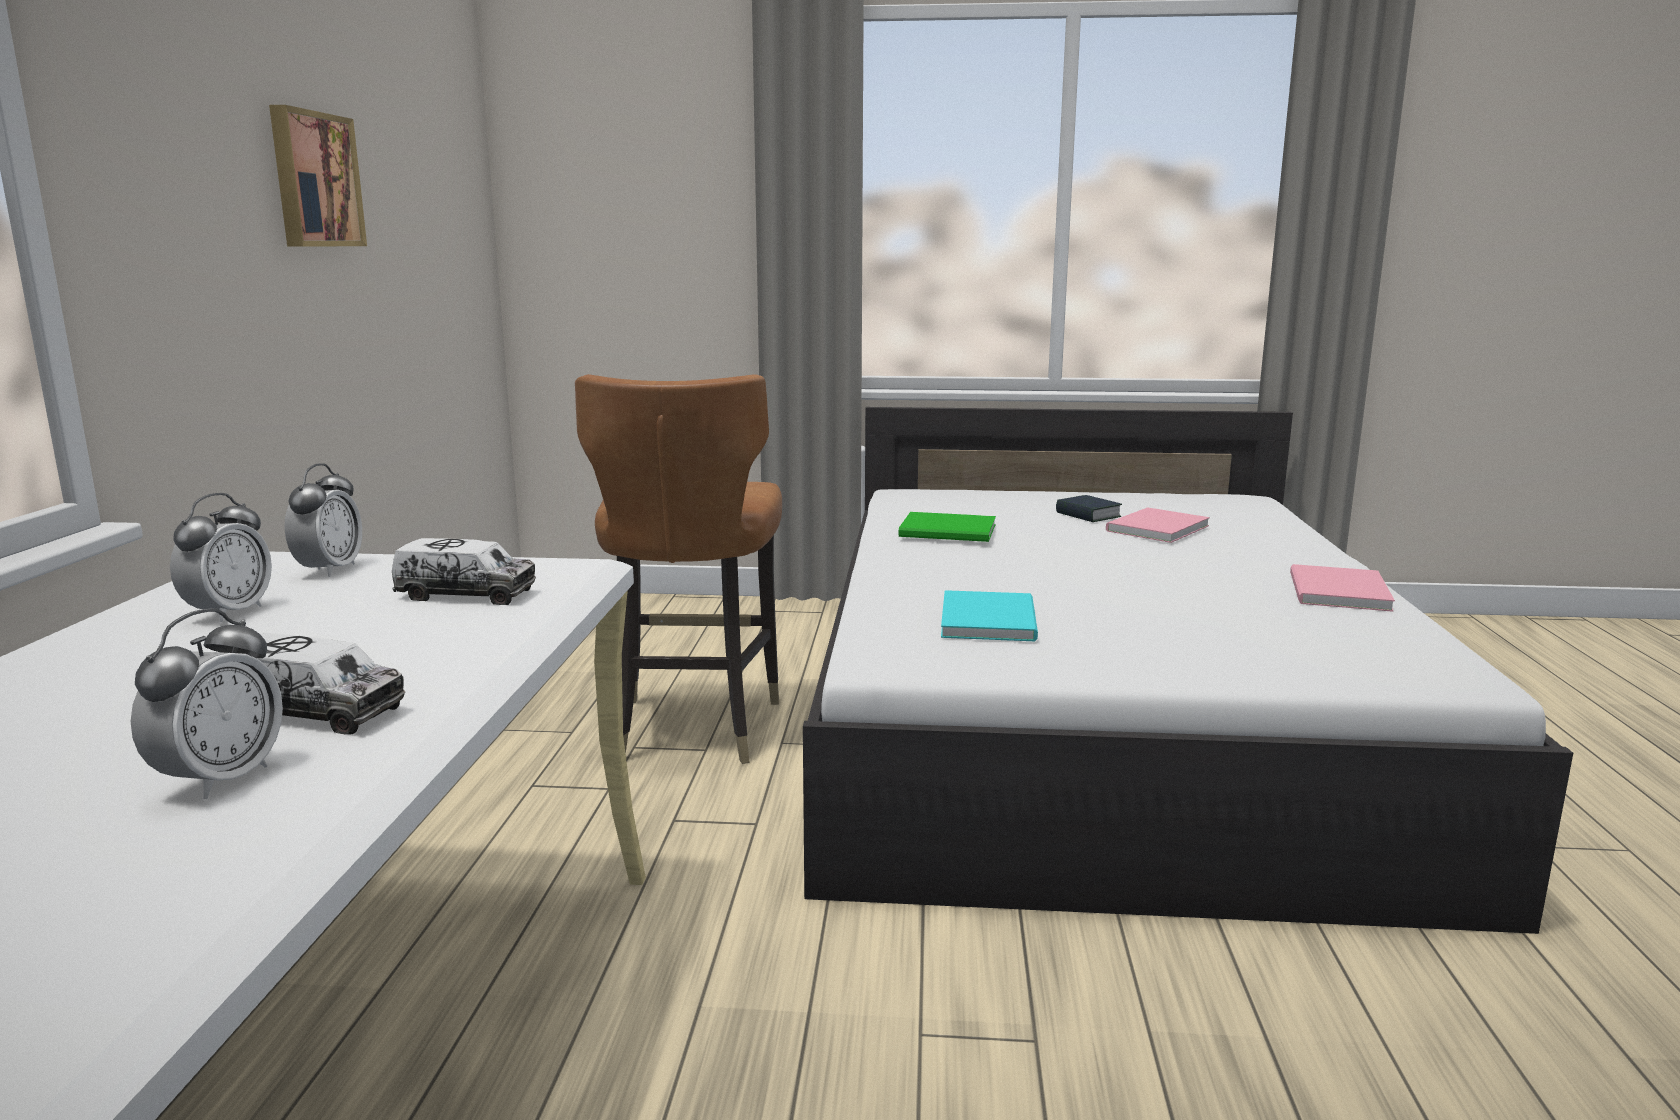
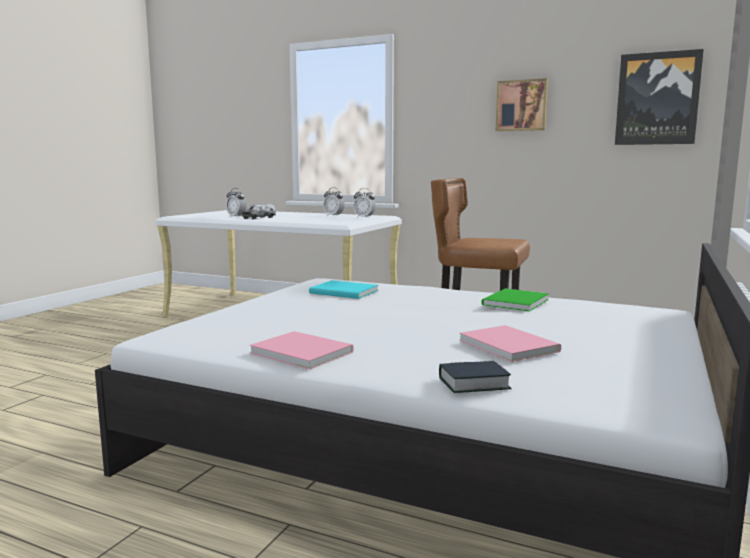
camera: 110 degrees right, 5 degrees down
toy truck [392,538,536,605] -> none
book [1056,495,1122,522] -> book moved to [439,361,512,393]
none -> picture [615,49,704,145]

